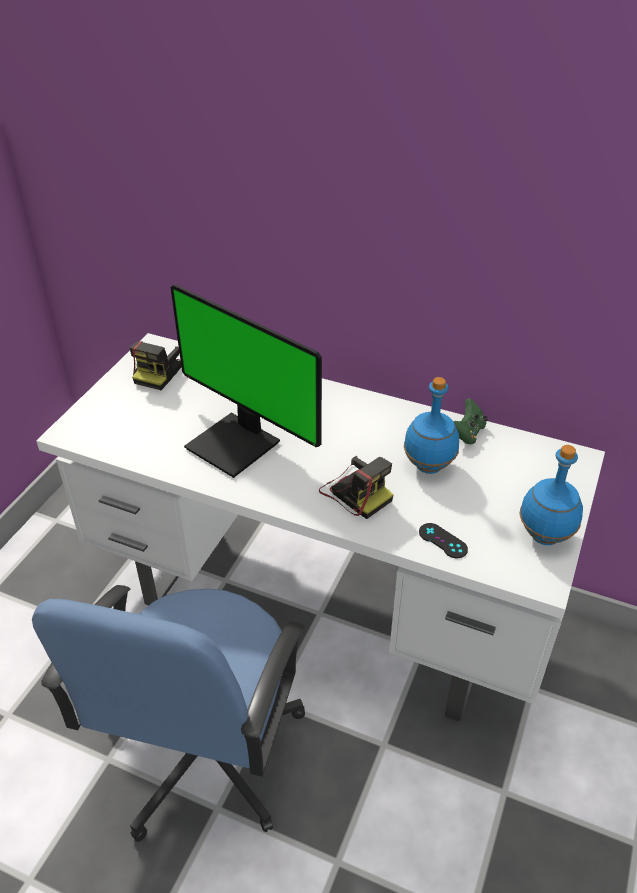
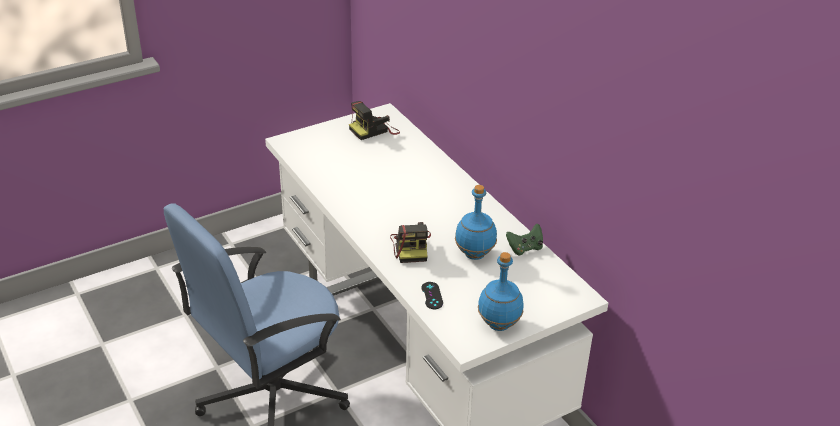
camera: 35 degrees right, 5 degrees down
monitor [171,284,322,478] -> none

